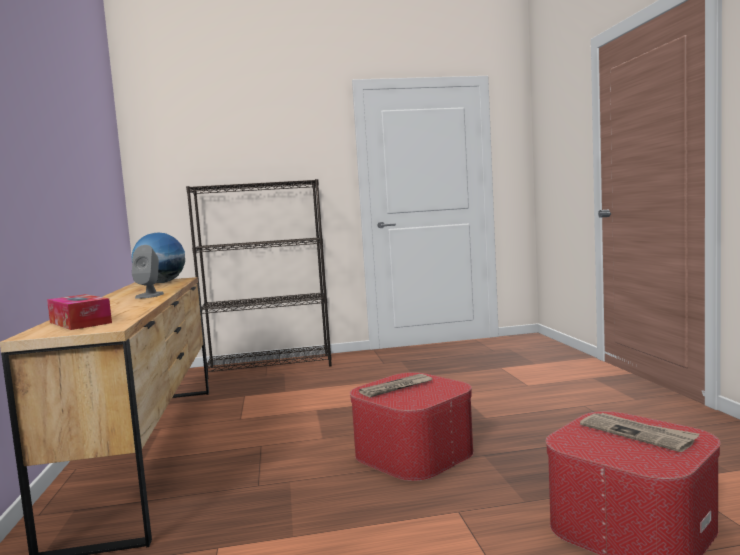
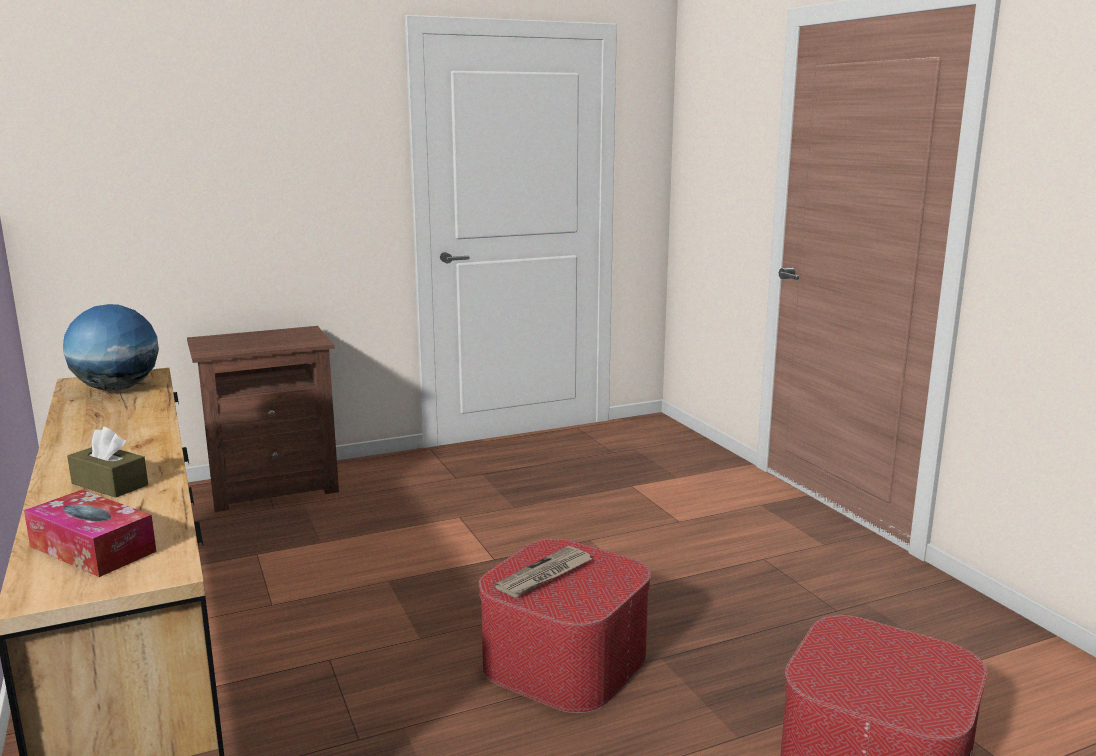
camera: 15 degrees left, 10 degrees up
grey speaker [132,245,164,299] -> none
black bookcase [186,179,332,379] -> brown nightstand [187,326,339,512]
newspaper [580,413,700,452] -> none
none -> brown tissue box [67,427,148,498]

